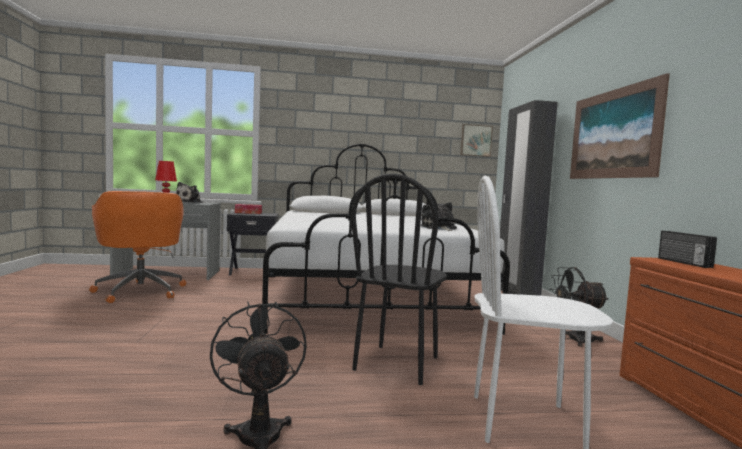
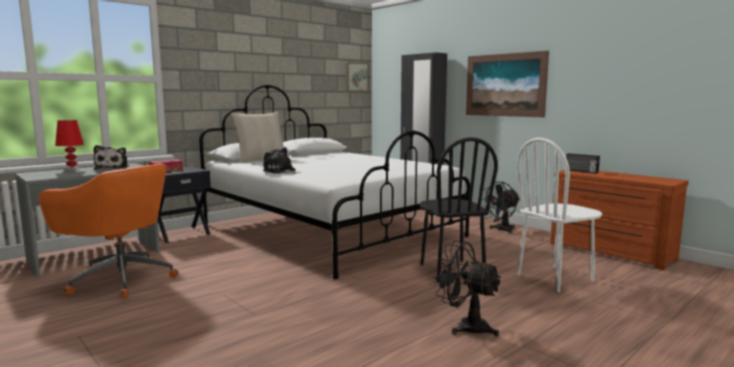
camera: 35 degrees left, 5 degrees up
plush toy [421,202,457,231] -> plush toy moved to [263,147,296,174]
none -> beige pillow [231,112,284,163]

